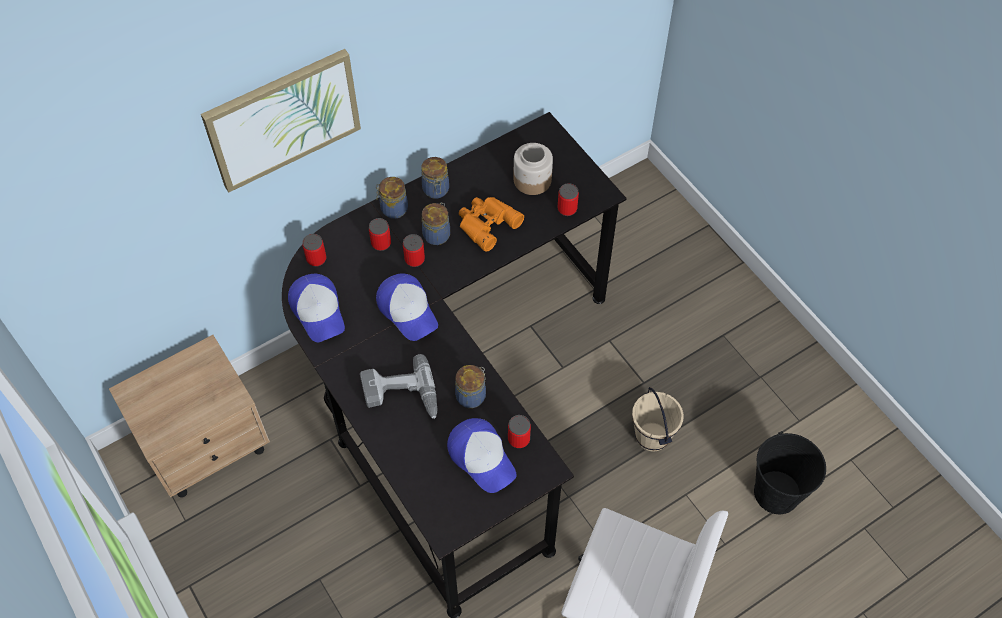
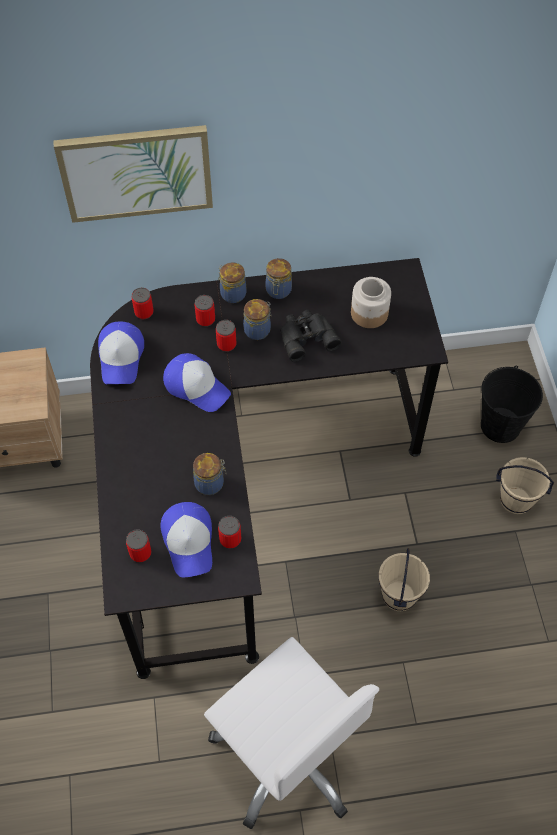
camera: 25 degrees right, 0 degrees up
power drill [360,354,437,419] -> none
cap [376,273,438,341] -> cap turned 45 degrees counterclockwise [163,353,231,412]
orange binoculars [459,197,524,252] -> black binoculars [280,310,342,362]
can [558,183,579,216] -> can moved to [126,529,151,562]
black bucket [754,431,826,514] -> black bucket moved to [481,366,543,443]
none -> beige bucket [496,457,554,514]

